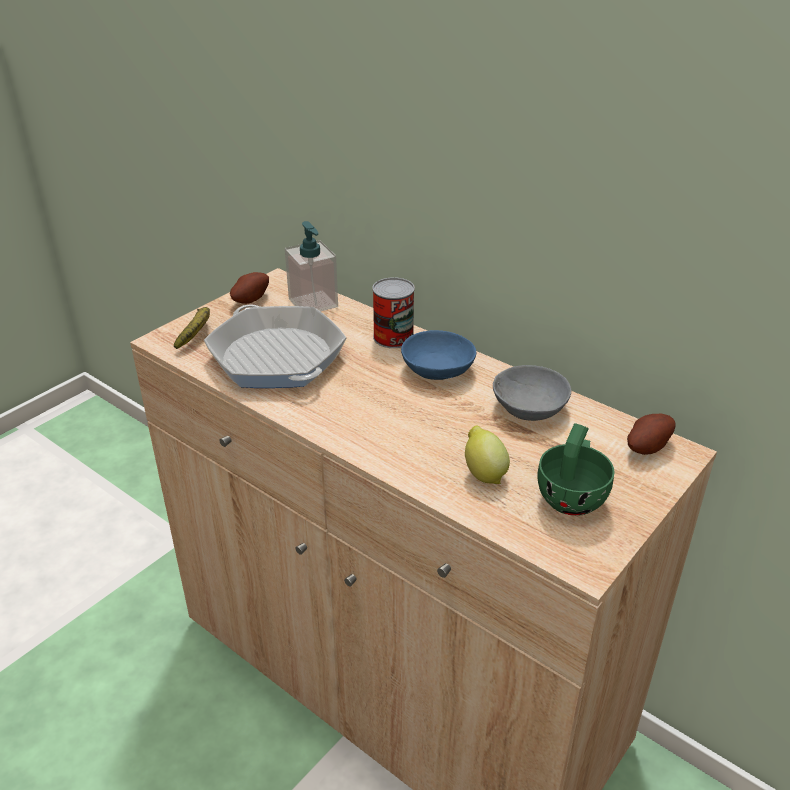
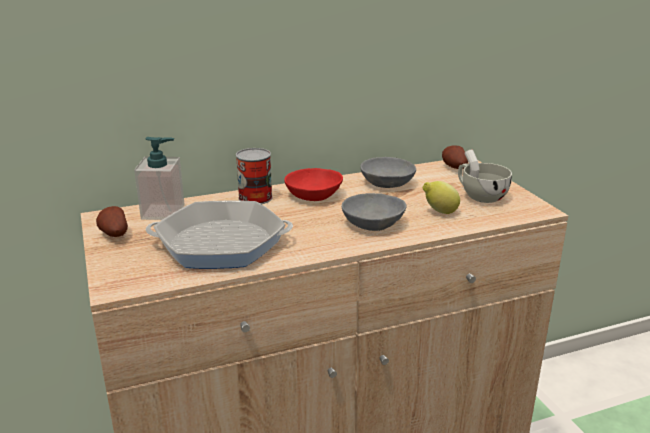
camera: 60 degrees left, 10 degrees down
banana [174,307,210,349] -> none
blue bowl [401,330,476,380] -> red bowl [284,168,343,201]
green cup [538,423,614,516] -> white cup [458,149,512,203]
none -> grey bowl [342,193,407,231]

